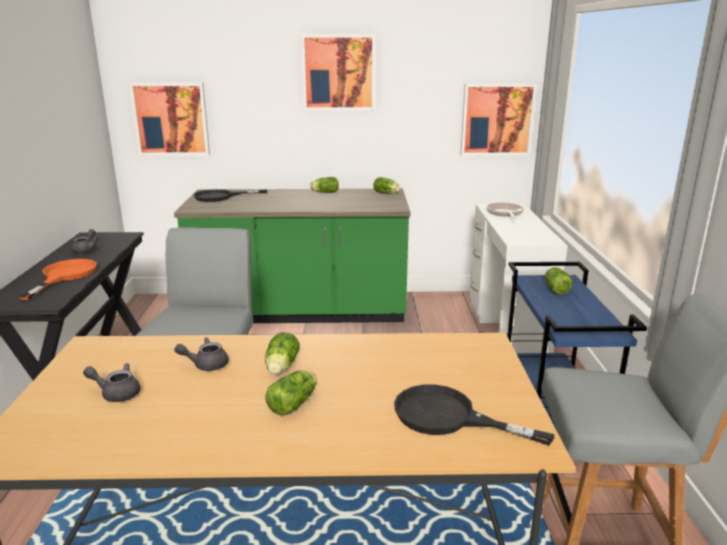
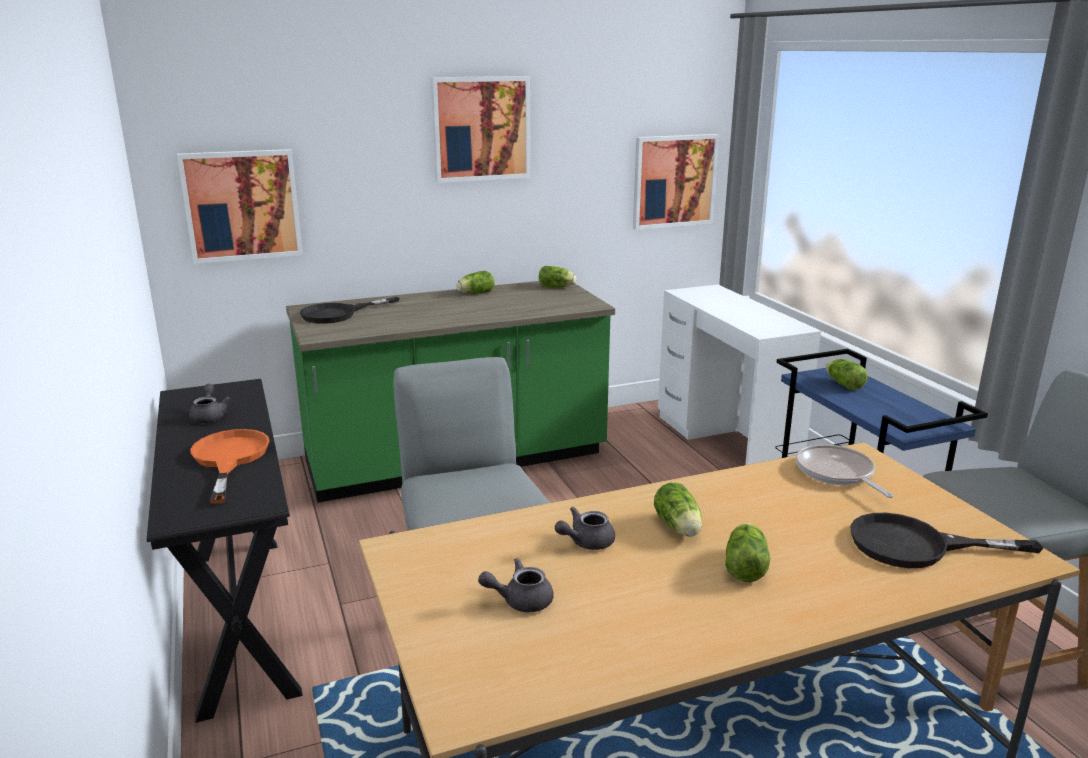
camera: 20 degrees left, 0 degrees up
frying pan [486,203,524,218] -> frying pan moved to [796,445,894,498]

